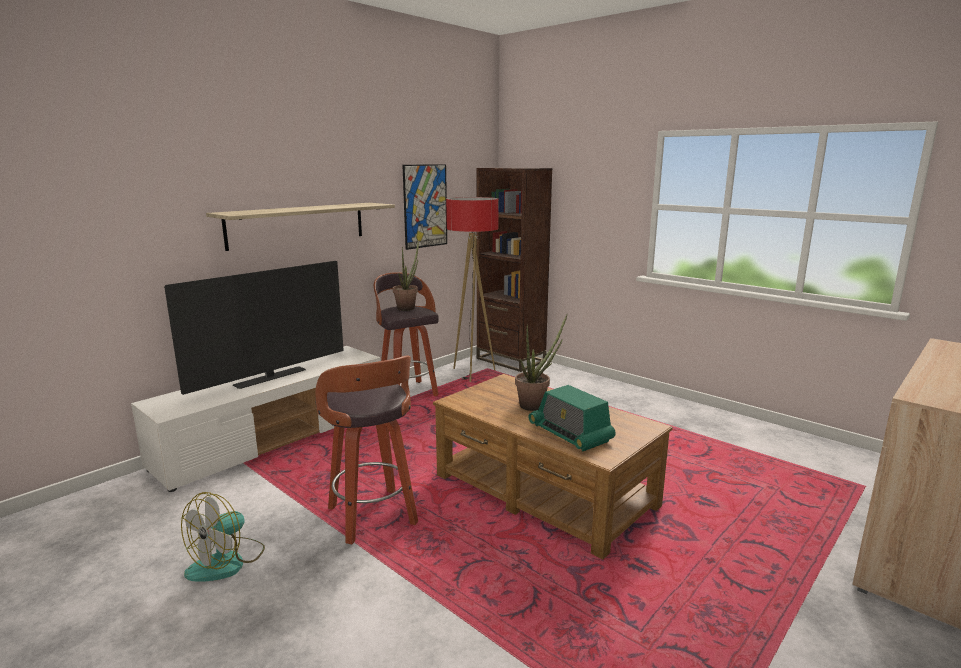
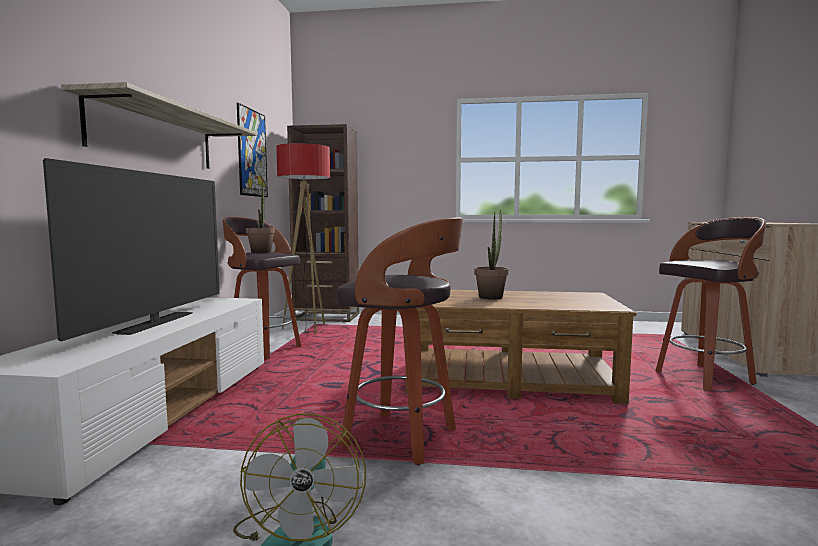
camera: 35 degrees left, 10 degrees down
radio [528,385,616,451] -> none
none -> stool [656,217,766,391]

